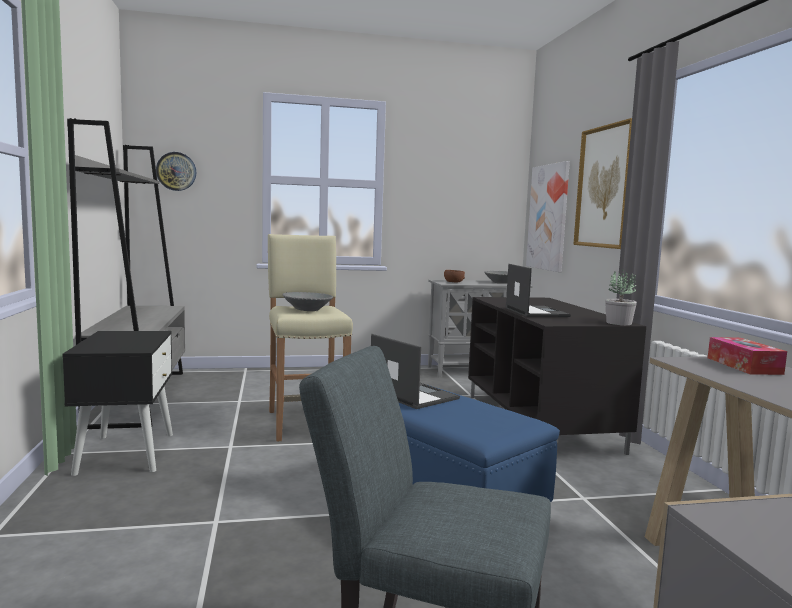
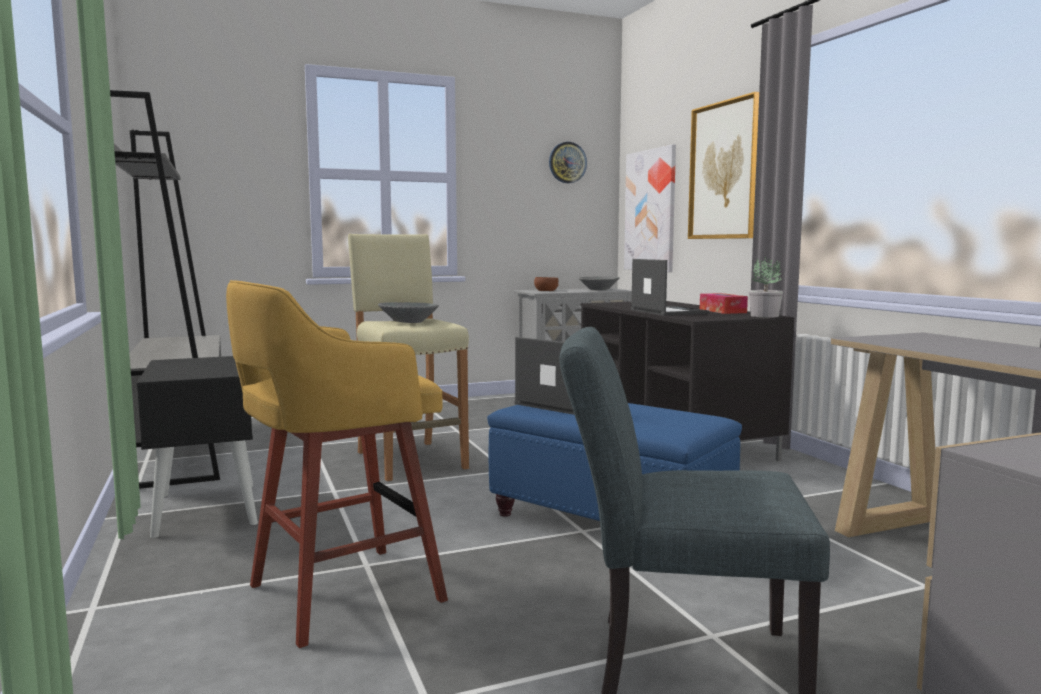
camera: 10 degrees left, 0 degrees up
wall clock [156,152,196,191] -> wall clock moved to [549,142,587,183]
tissue box [708,337,787,375] -> tissue box moved to [700,293,748,314]
none -> yellow stool [226,280,448,648]

